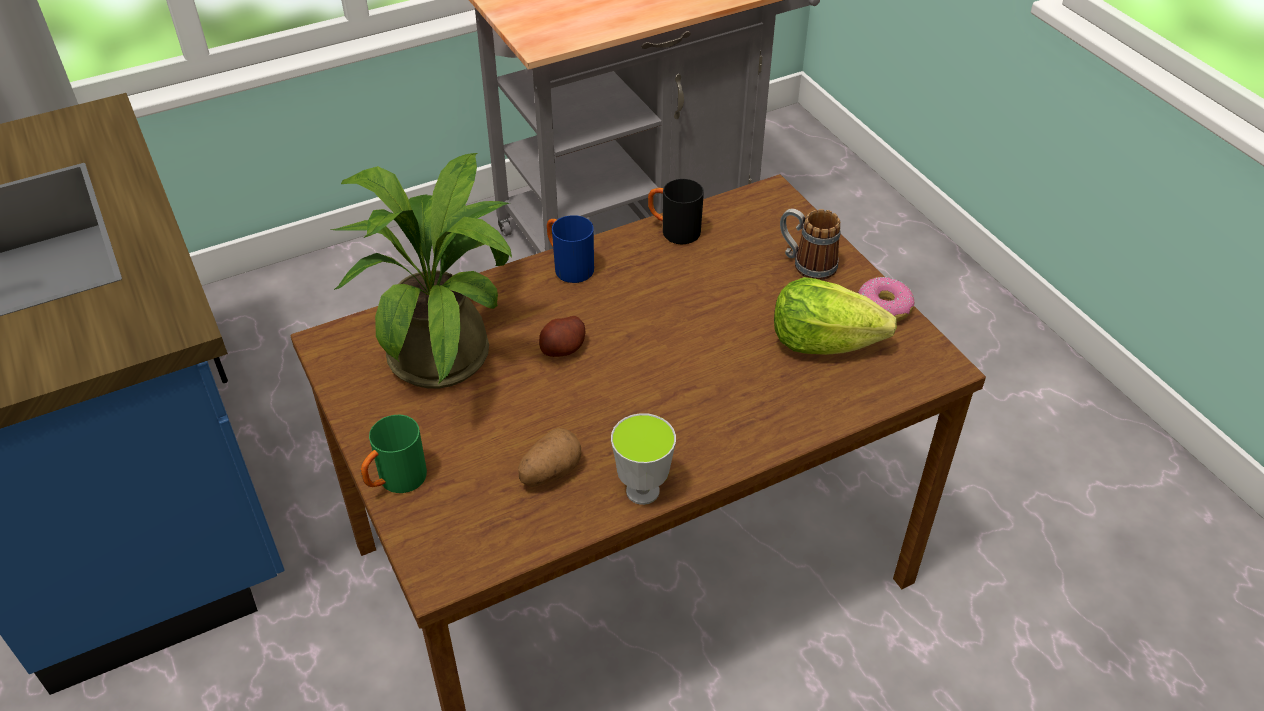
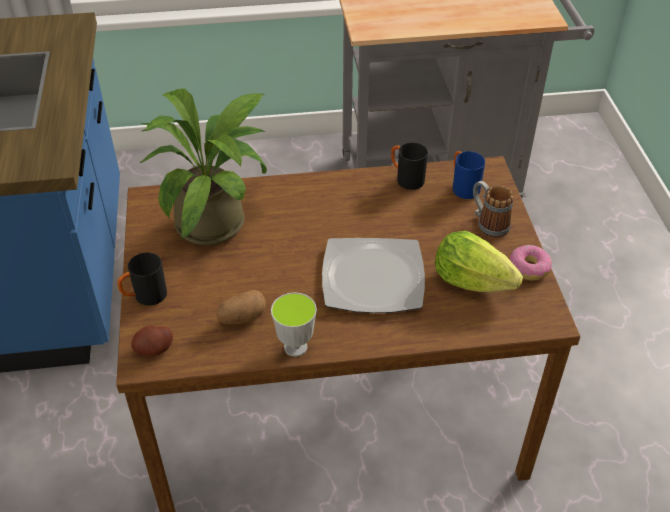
camera: 20 degrees right, 0 degrees up
green mug [361,415,427,493] -> black mug [117,253,167,306]
potato [539,316,586,357] -> potato moved to [131,326,173,356]
blue mug [547,215,594,283] -> blue mug moved to [452,151,485,199]
none -> plate [322,238,425,313]

